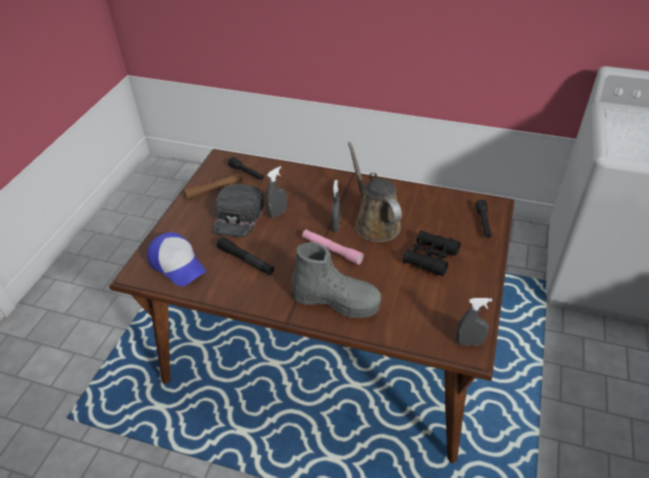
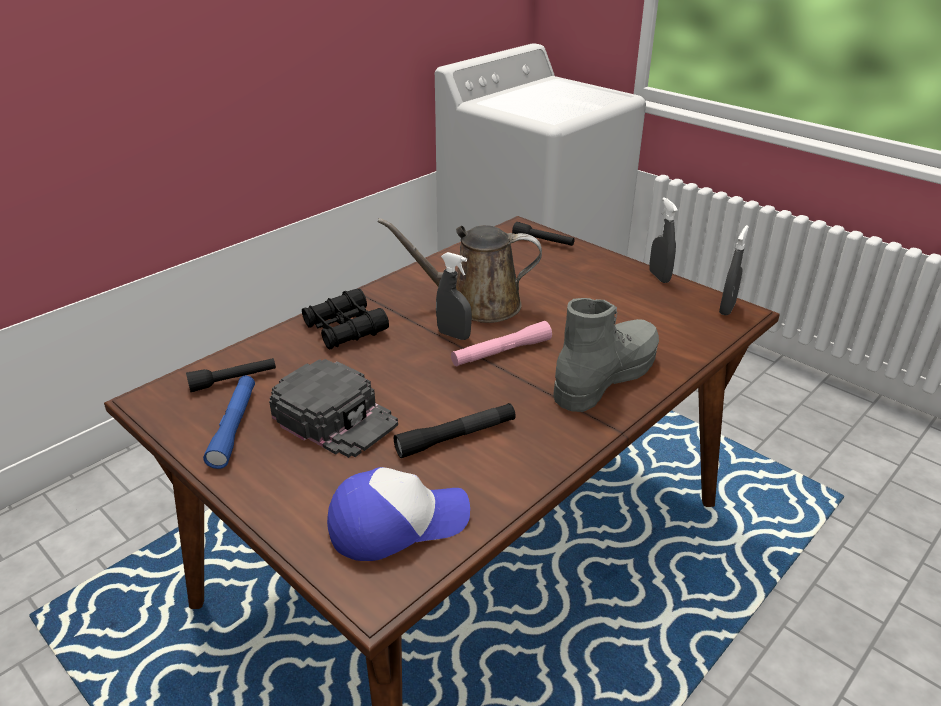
camera: 65 degrees left, 10 degrees down
brown flashlight [184,173,243,200] -> blue flashlight [203,376,255,469]
grey spray bottle [266,166,287,218] -> grey spray bottle moved to [649,197,678,283]
black binoculars [403,230,461,276] -> black binoculars moved to [302,288,389,350]

